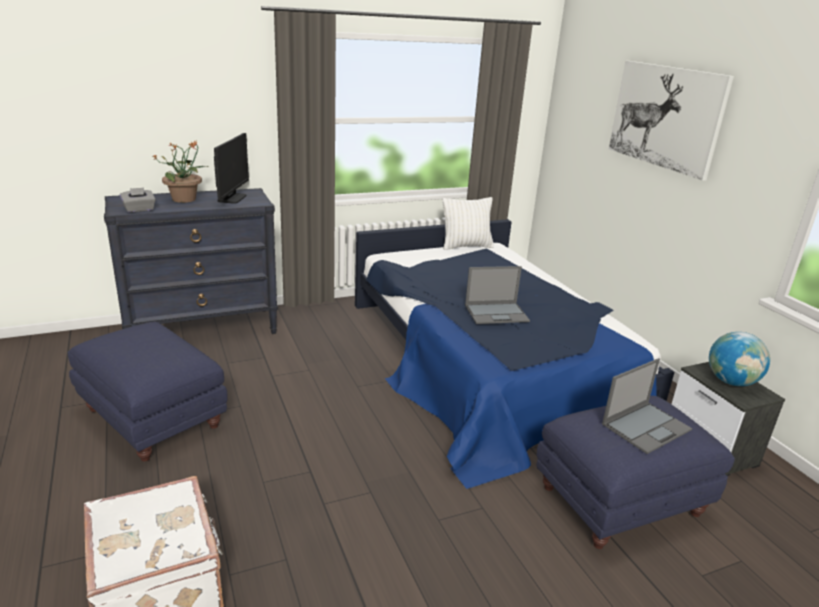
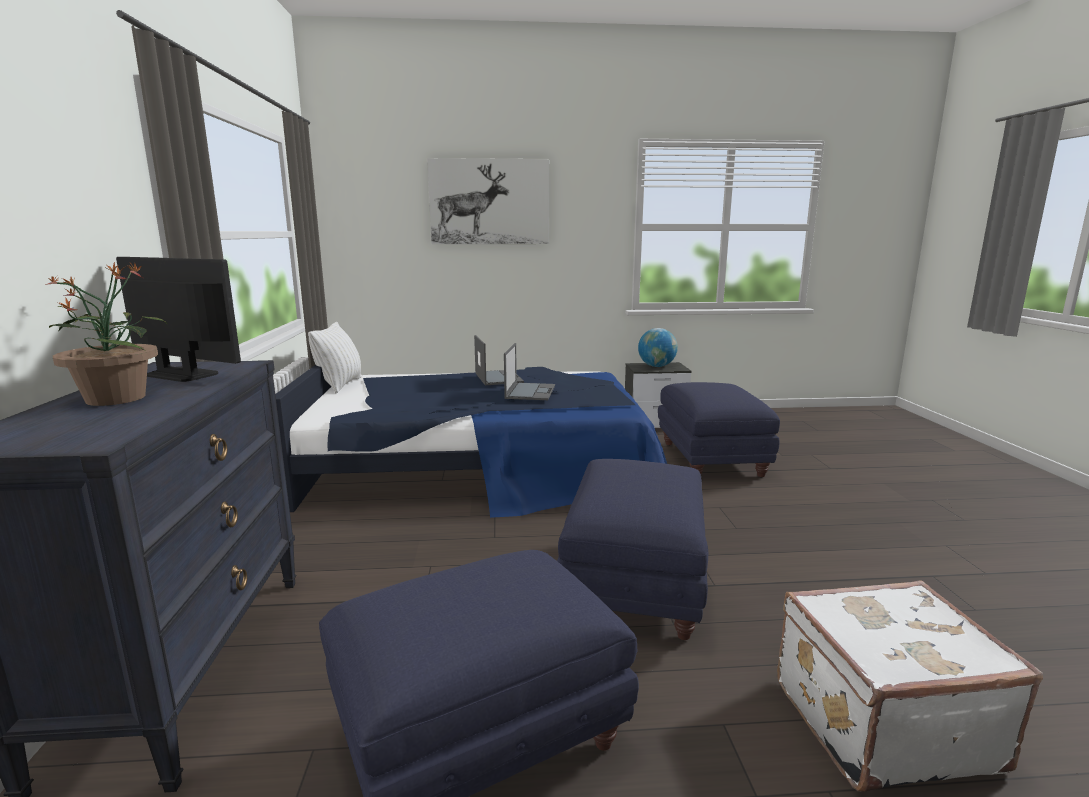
camera: 70 degrees left, 10 degrees down
grey tissue box [120,187,156,213] -> none
laptop [602,358,692,454] -> laptop moved to [474,335,524,385]
none -> blue ottoman [557,459,708,640]

